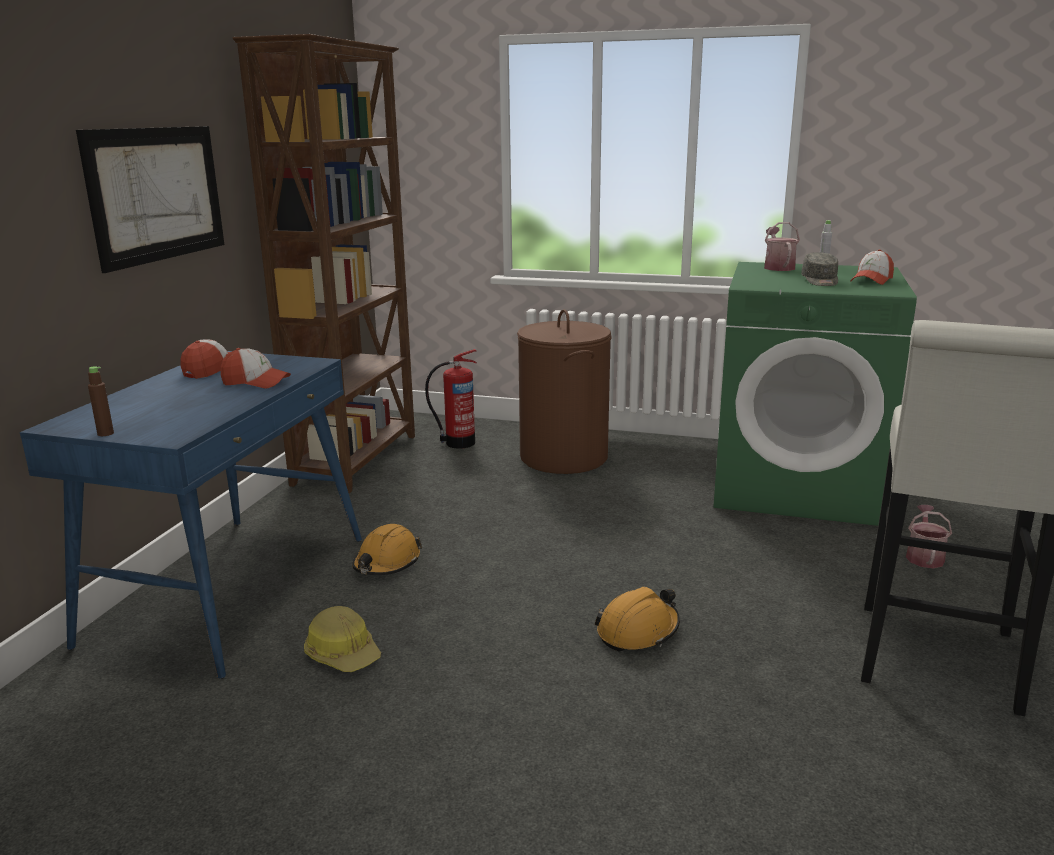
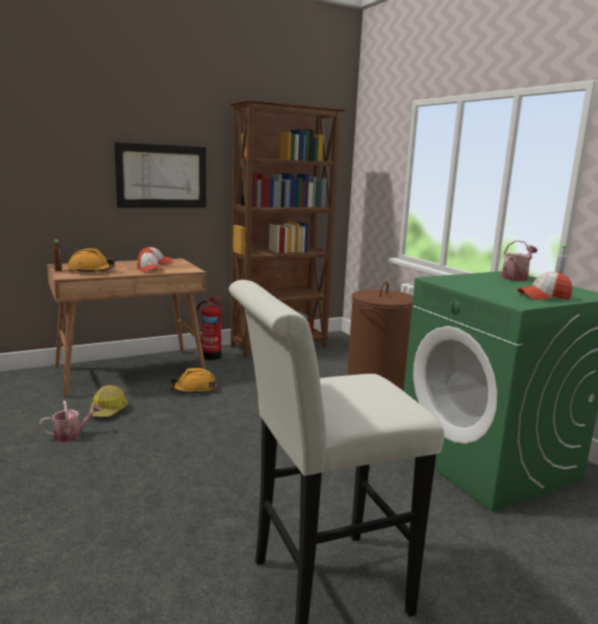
camera: 45 degrees right, 5 degrees down
blue desk [20,351,362,679] -> brown desk [47,258,206,398]
fire extinguisher [425,349,477,449] -> fire extinguisher moved to [196,297,222,360]
orange hard hat [594,587,680,652] -> orange hard hat moved to [68,248,115,273]
grey cap [801,252,838,286] -> none
watering can [906,505,952,568] -> watering can moved to [39,401,102,442]

